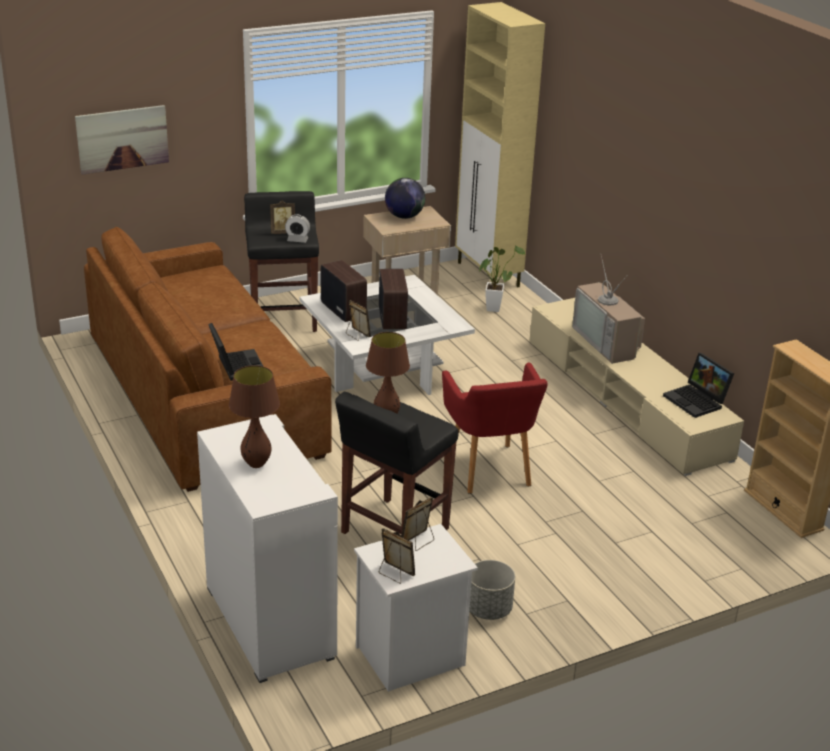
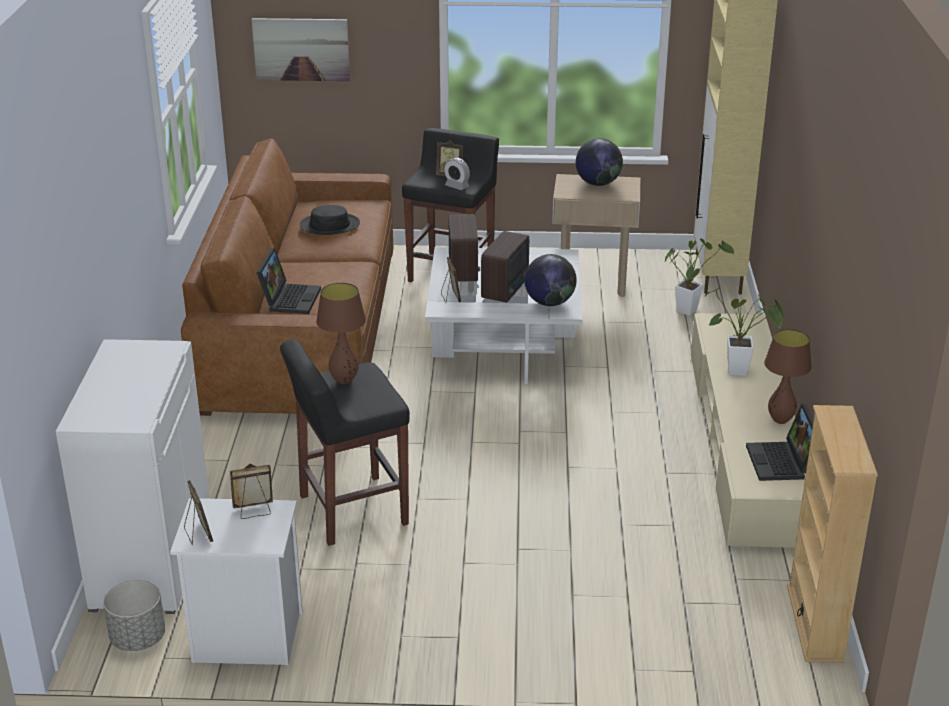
camera: 30 degrees right, 0 degrees up
brown table lamp [229,365,280,468] -> brown table lamp moved to [764,329,812,424]
red armchair [442,362,548,494] -> none
grey planter [469,560,515,620] -> grey planter moved to [103,580,165,651]
television [572,256,645,364] -> potted plant [705,287,784,376]
none -> black hat [300,205,360,235]
none -> globe [524,254,577,306]

